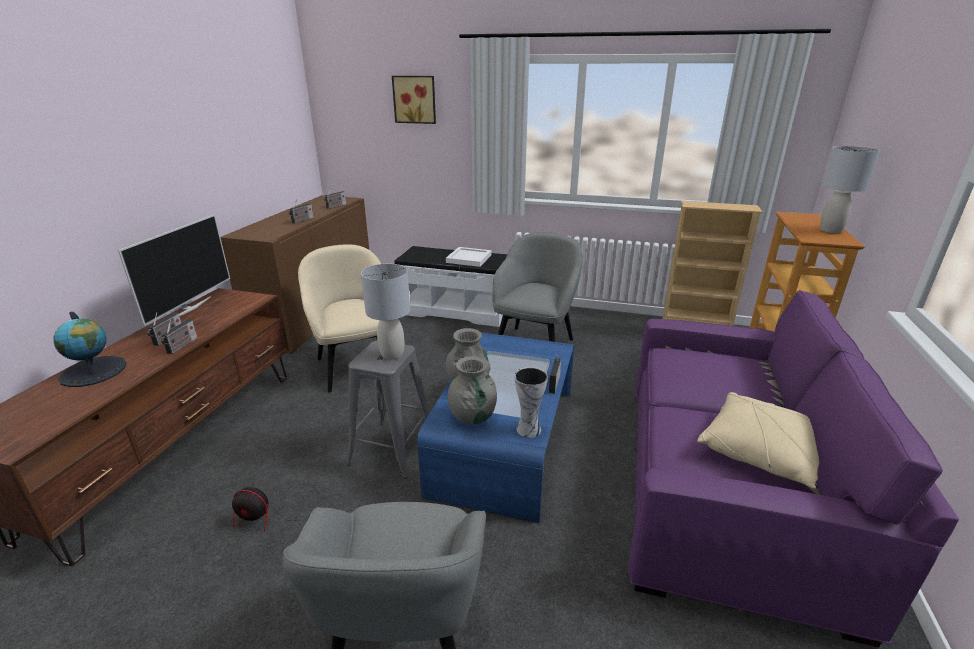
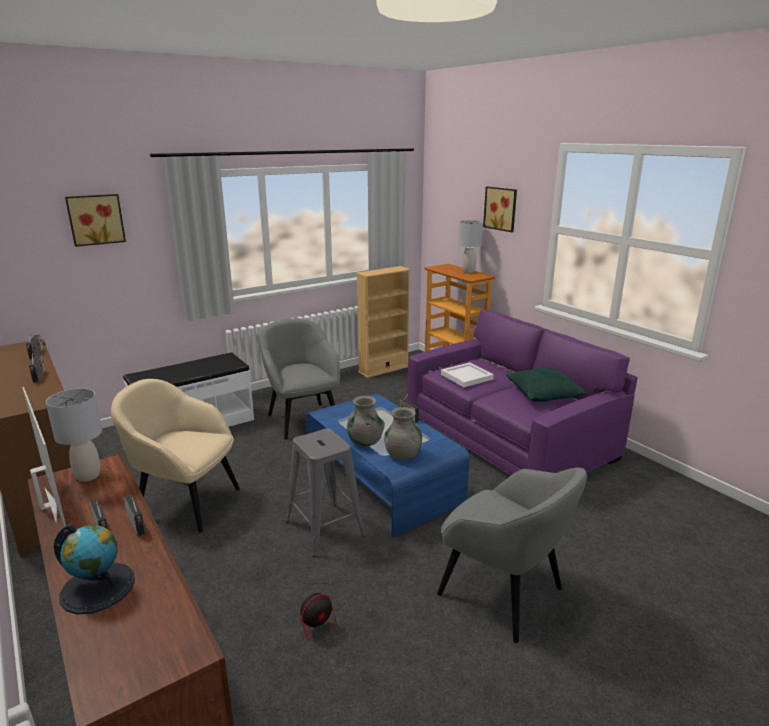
camera: 50 degrees left, 5 degrees down
grey table lamp [361,264,410,360] -> grey table lamp moved to [46,388,102,482]
white tray [446,247,492,267] -> white tray moved to [441,363,494,387]
vase [515,367,548,438] -> none
beige pillow [697,392,819,489] -> green pillow [506,368,588,402]
none -> picture [483,187,517,232]

